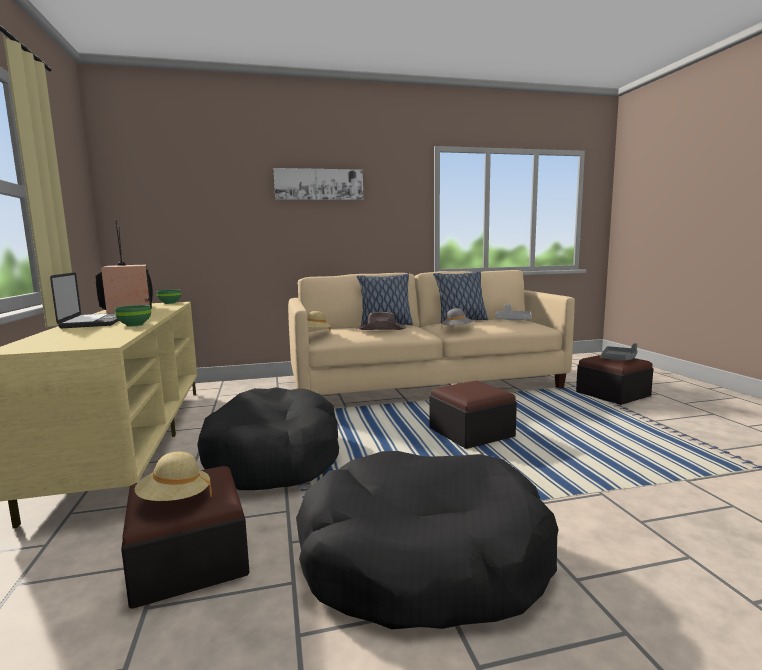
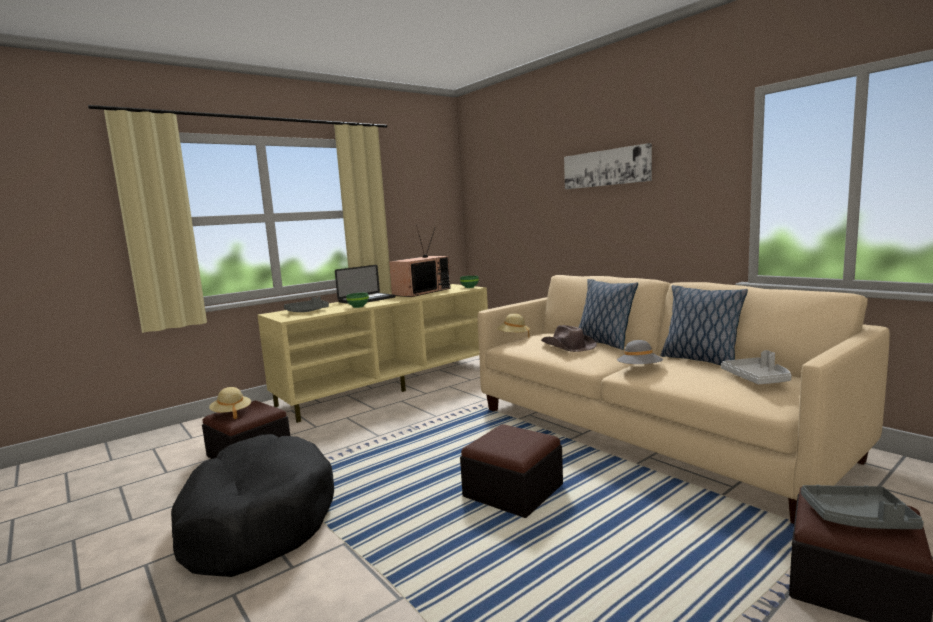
camera: 65 degrees right, 0 degrees up
black dog bed [197,387,339,490] -> none
none -> grey tray [284,296,329,312]

